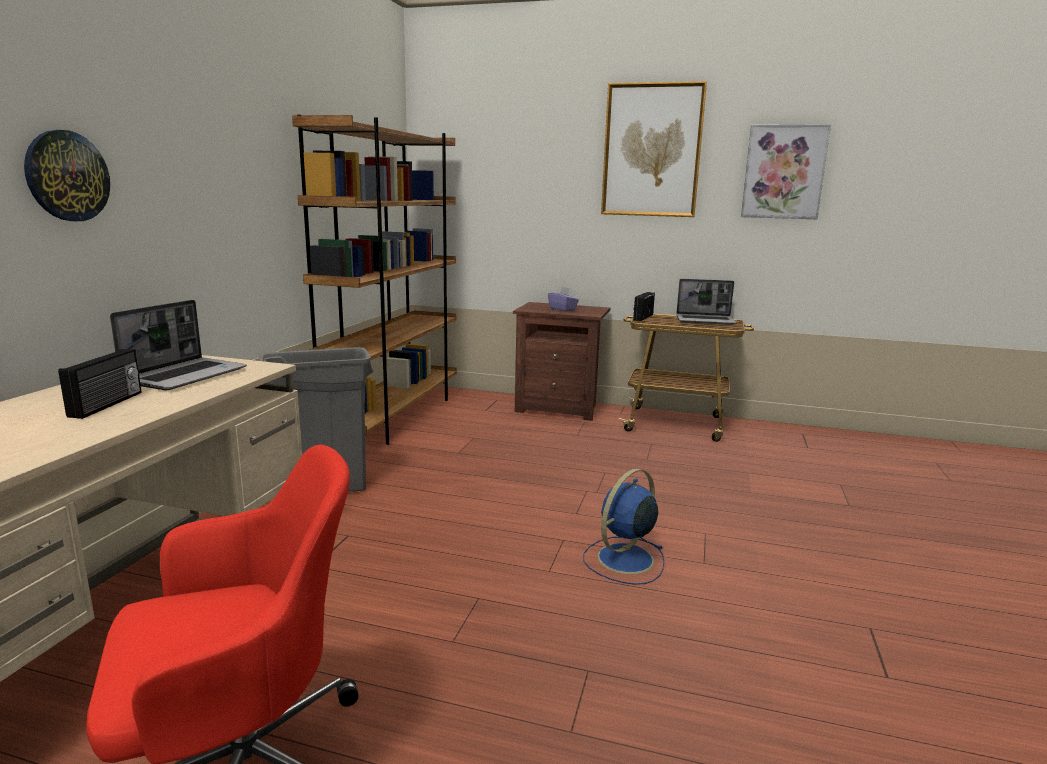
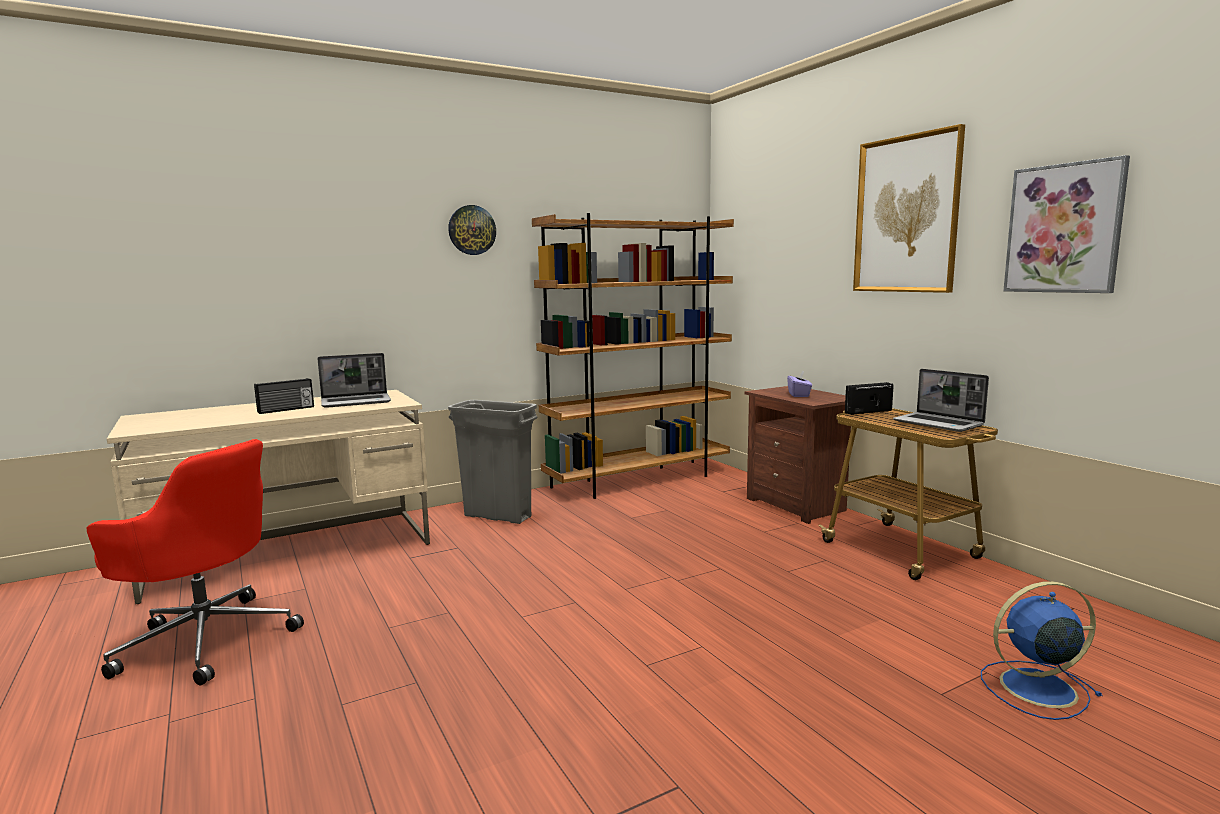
camera: 45 degrees right, 5 degrees down
wall clock [24,130,110,221] -> wall clock moved to [448,205,496,255]
blue fan [583,468,664,585] -> blue fan moved to [981,581,1103,720]

